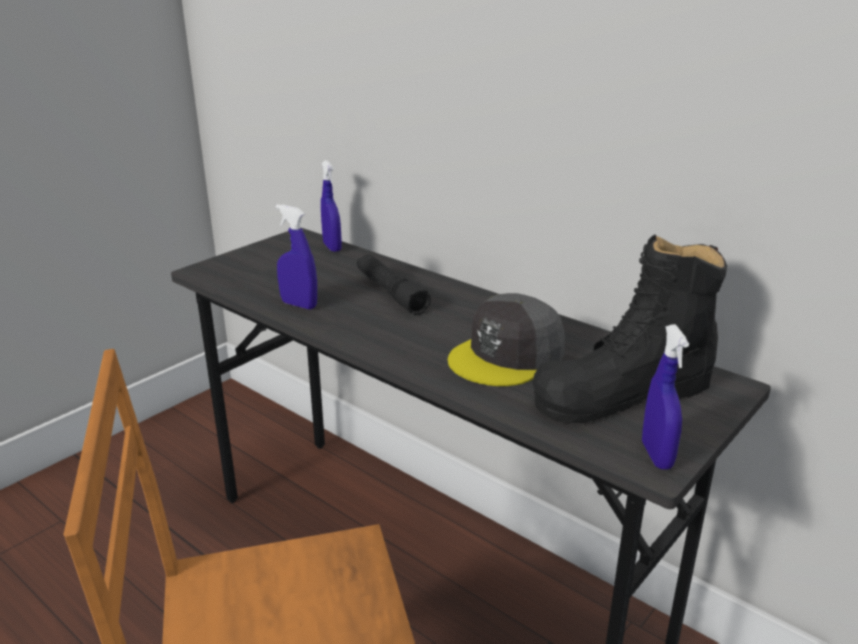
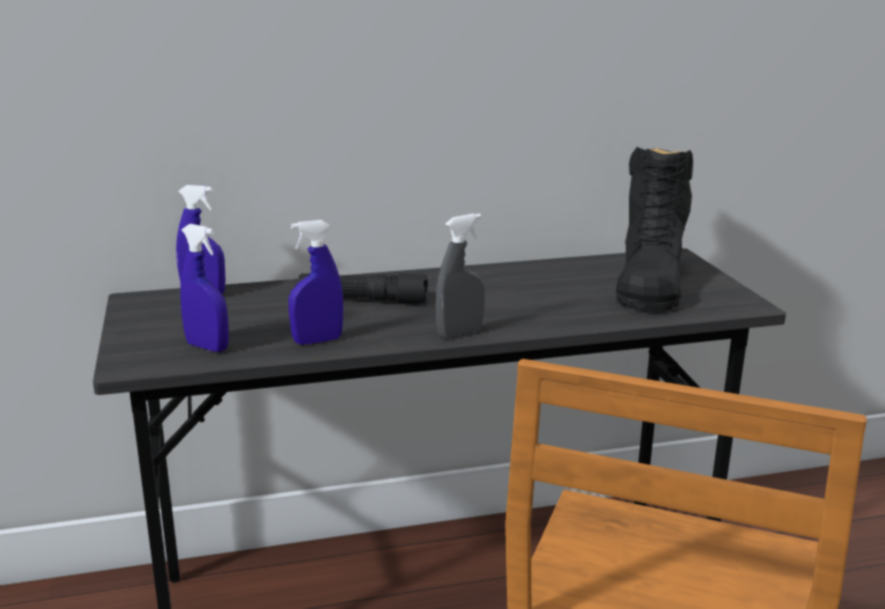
camera: 55 degrees left, 5 degrees down
grey cap [448,293,565,386] -> none
blue spray bottle [642,324,689,469] -> blue spray bottle moved to [180,224,229,352]
none -> grey spray bottle [435,214,485,339]

